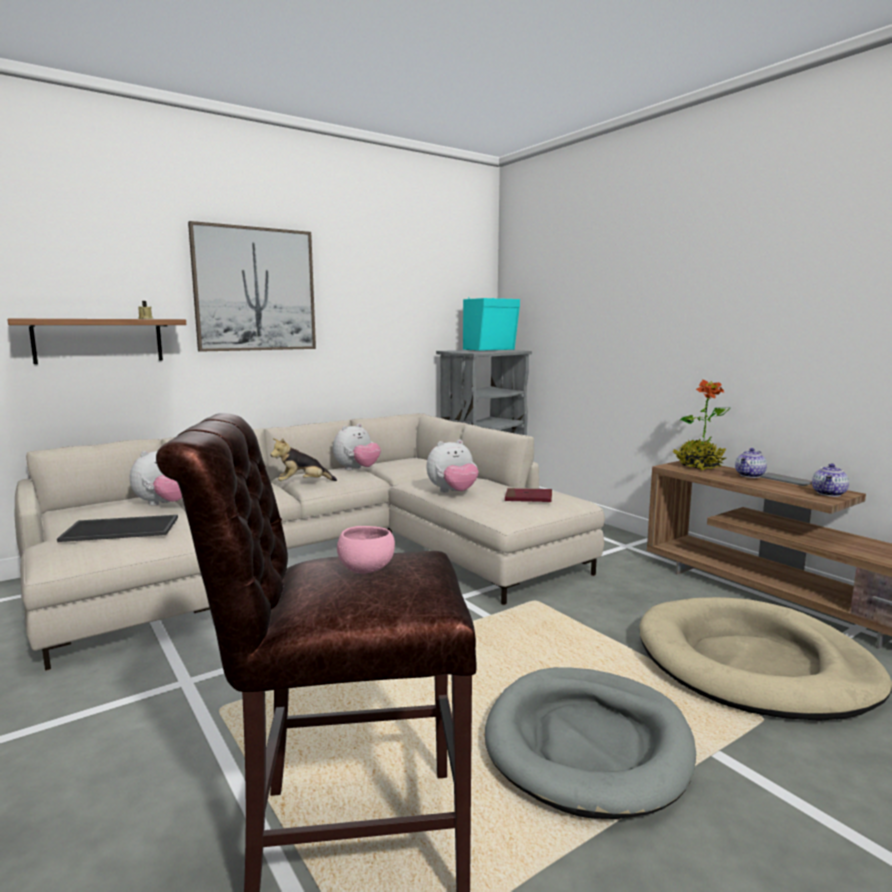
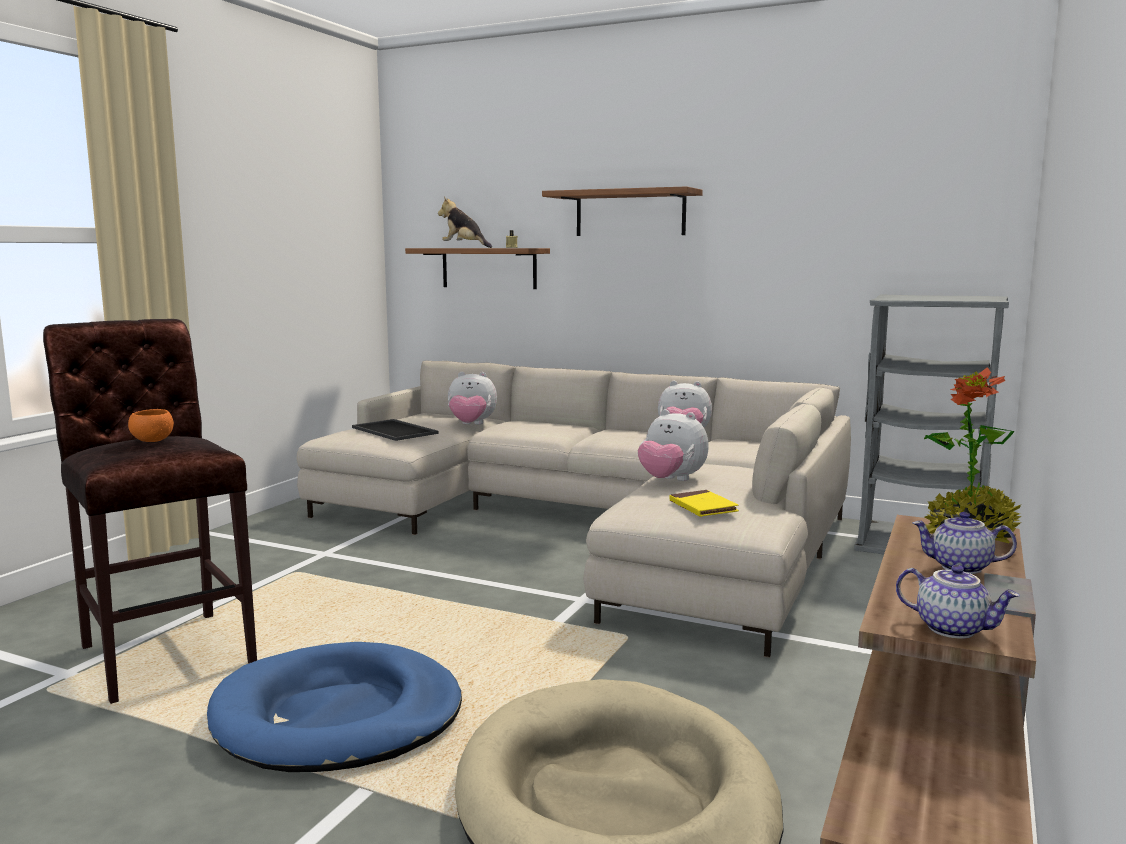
camera: 60 degrees right, 0 degrees up
picture [188,221,316,352] -> shelf [542,186,703,236]
plush toy [270,438,337,481] -> plush toy moved to [438,196,492,248]
pink bowl [337,526,395,574] -> orange bowl [128,409,174,442]
turquoise speaker [463,297,520,351] -> none
grey dog bed [485,667,696,819] -> blue dog bed [207,642,462,772]
red book [505,488,552,502] -> yellow book [670,490,739,517]
teapot [812,463,849,497] -> teapot turned 150 degrees counterclockwise [896,565,1020,639]

